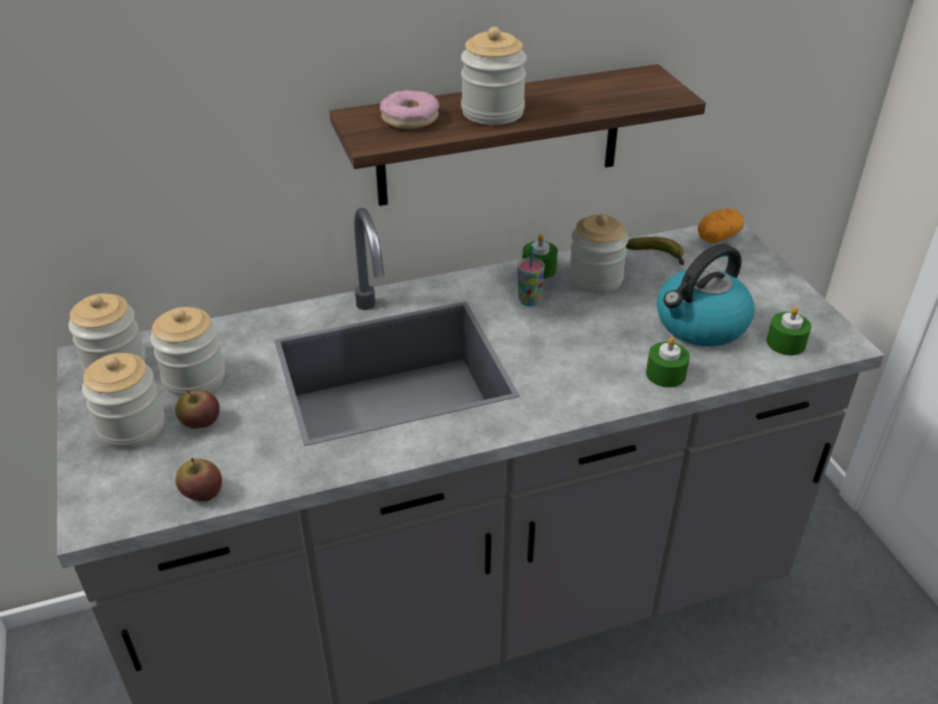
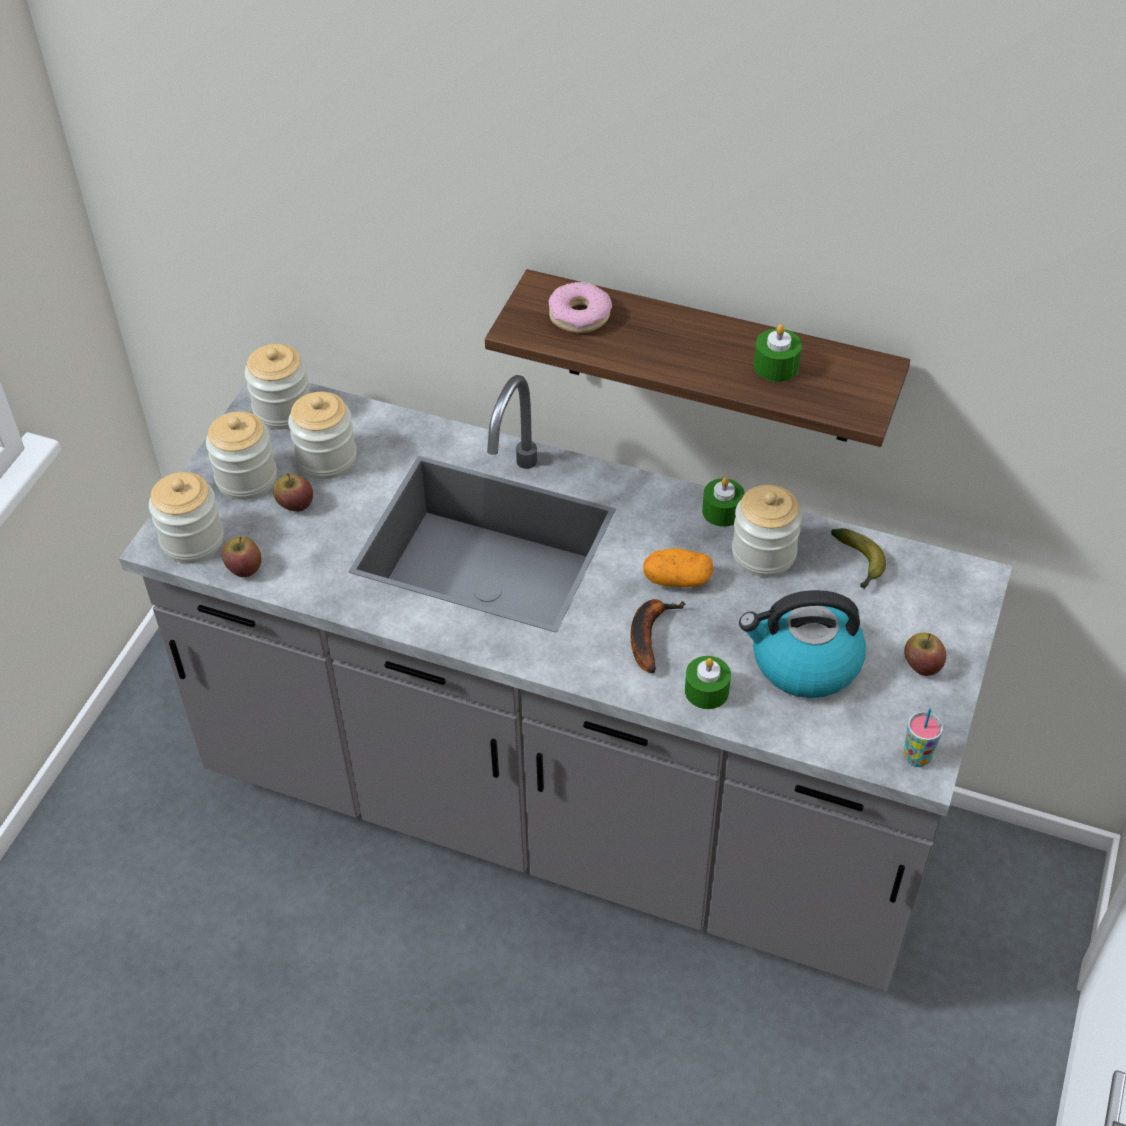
camera: 40 degrees right, 10 degrees up
jar [461,27,527,125] -> jar moved to [149,472,224,563]
cup [517,246,545,306] -> cup moved to [904,708,943,767]
potato [698,209,744,243] -> potato moved to [643,548,713,587]
green candle [766,306,811,355] -> green candle moved to [754,324,802,382]
none -> banana [631,599,686,673]
none -> apple [904,633,946,676]

